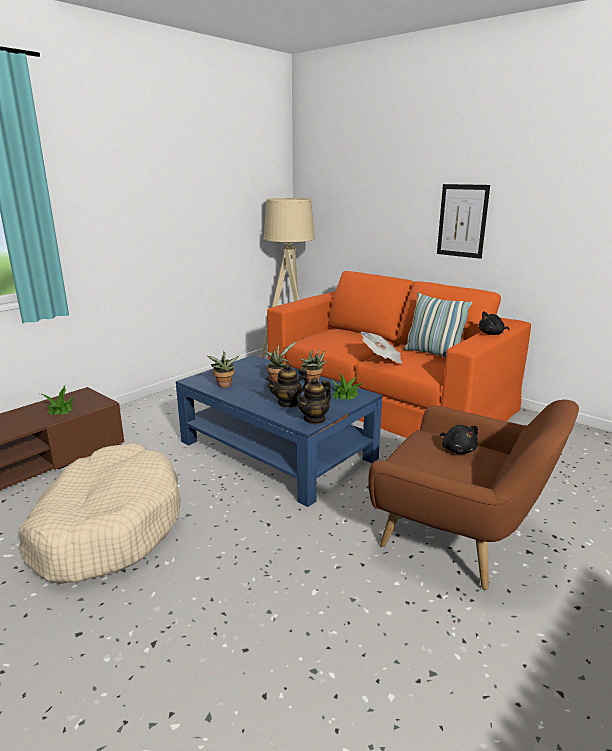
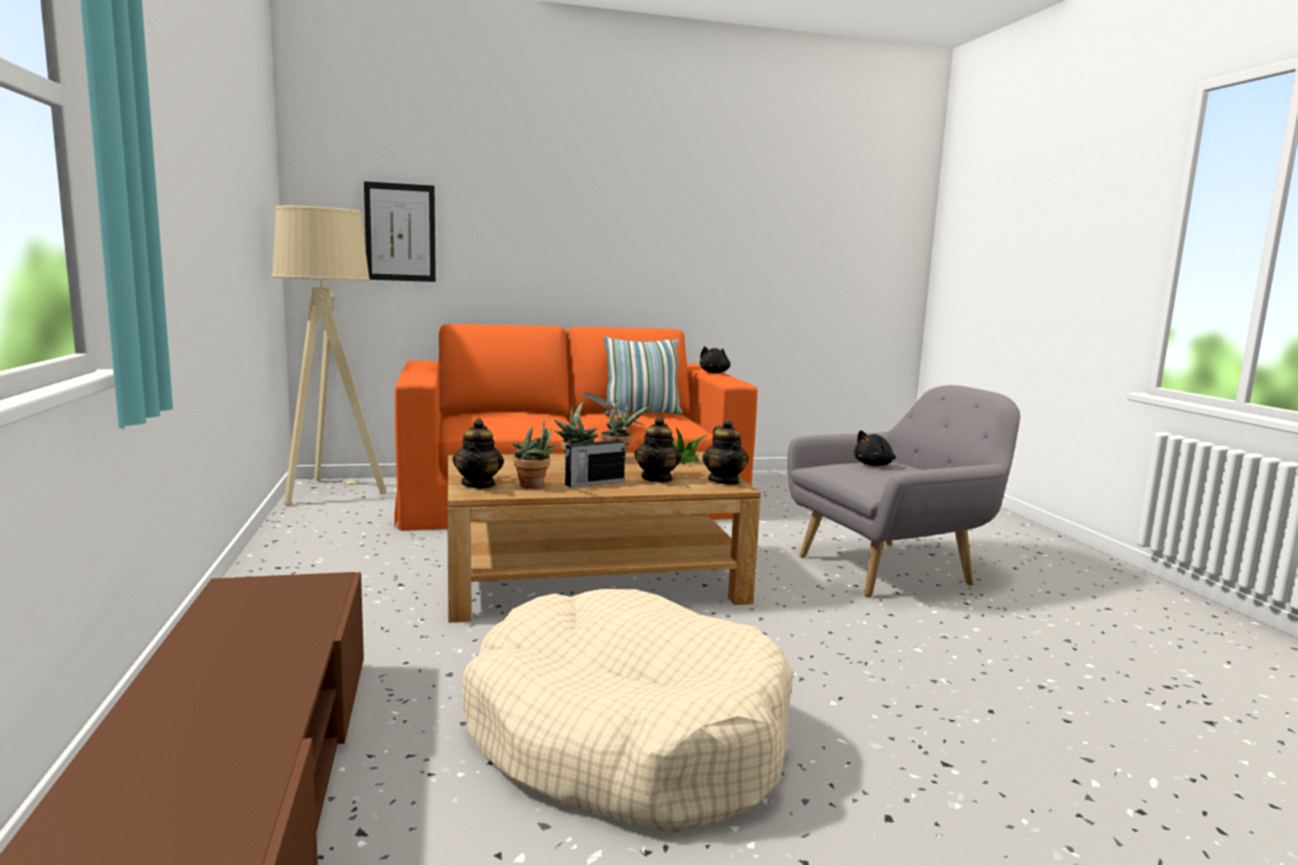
camera: 55 degrees left, 10 degrees down
potted plant [40,385,74,415] -> none
blue coffee table [176,355,382,507] -> brown coffee table [447,452,761,623]
brown armchair [368,400,579,590] -> grey armchair [787,385,1020,597]
picture [437,184,490,259] -> picture moved to [364,181,436,282]
black plush toy [440,425,478,454] -> black plush toy turned 135 degrees clockwise [854,431,896,466]
none -> teapot [453,418,504,489]
none -> radio [564,431,626,488]

